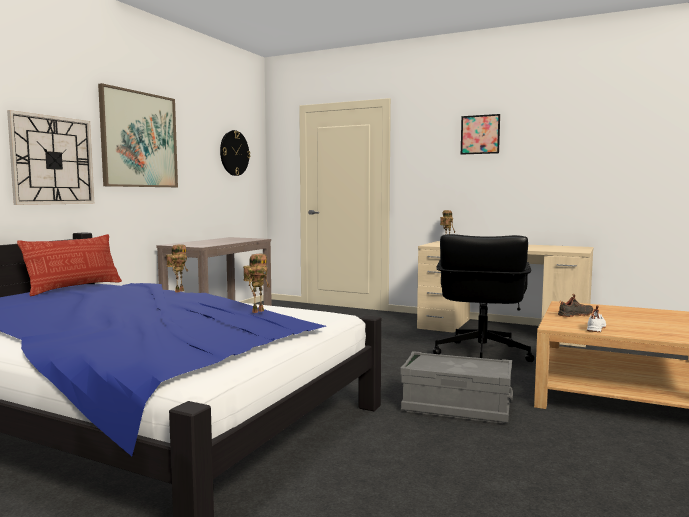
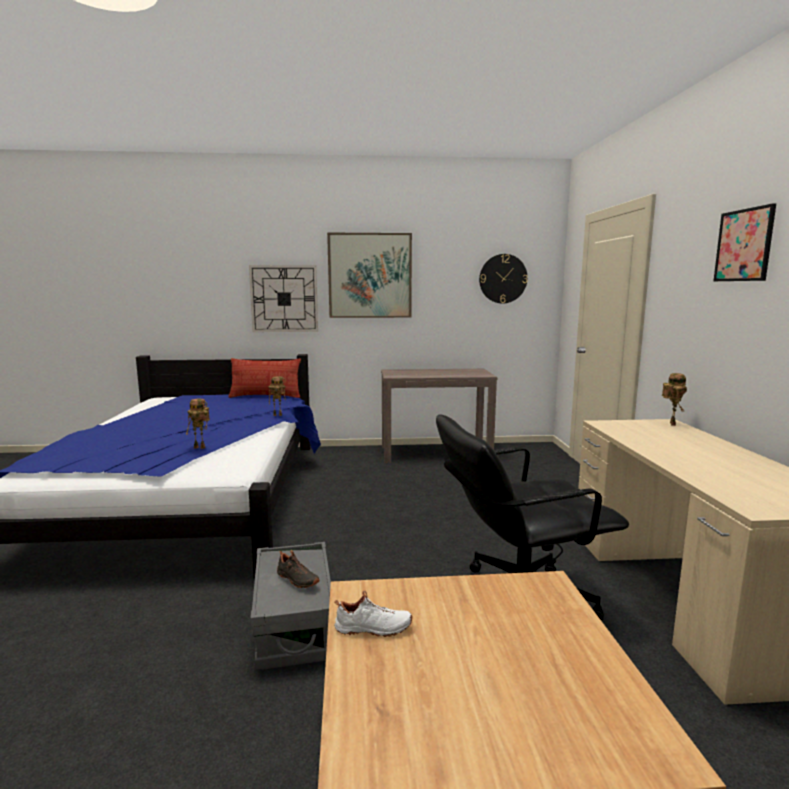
camera: 60 degrees right, 5 degrees up
black shoe [558,294,593,317] -> black shoe moved to [277,550,319,588]

